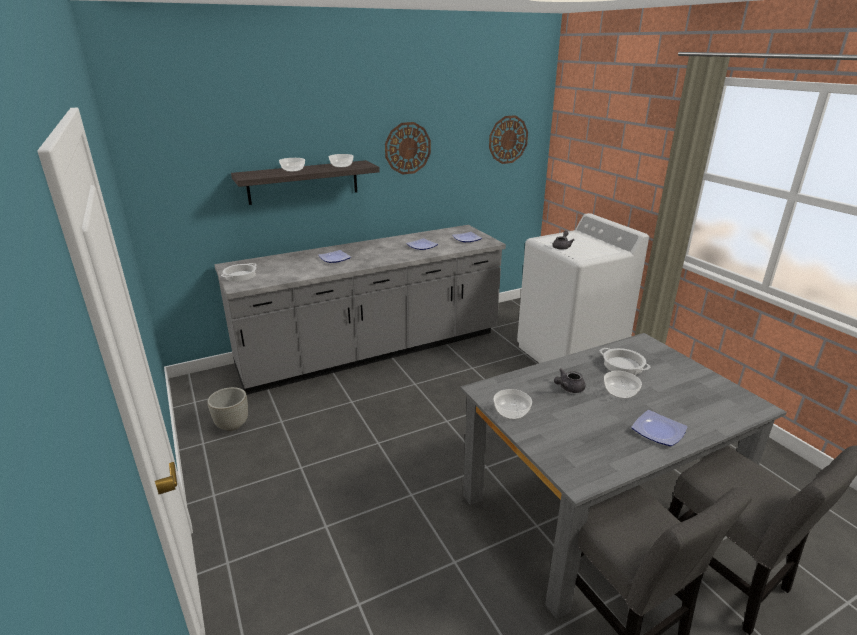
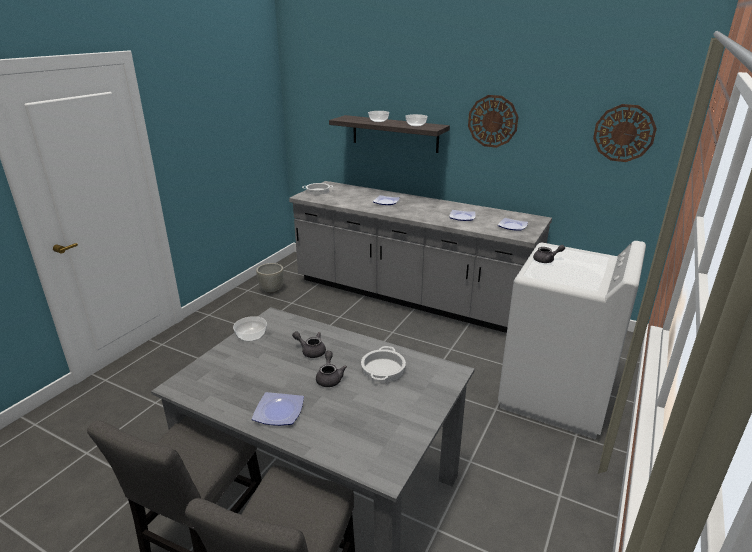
camera: 55 degrees right, 0 degrees up
bowl [604,371,642,399] -> grey teapot [316,351,347,387]

